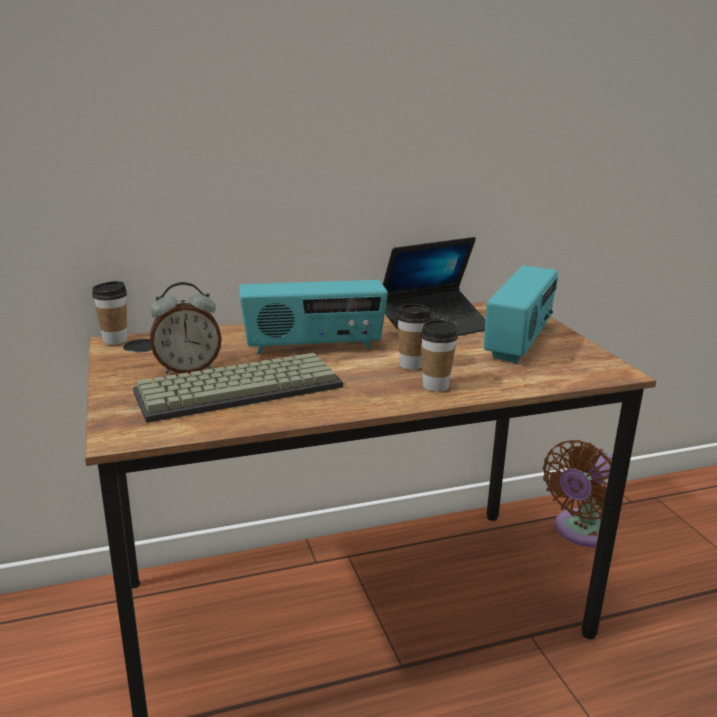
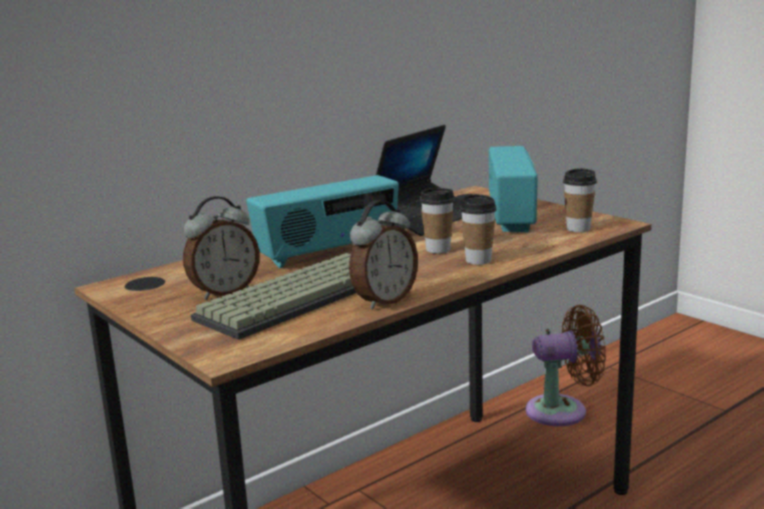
camera: 20 degrees left, 5 degrees down
cup [92,281,127,345] -> cup moved to [563,169,597,232]
brown fan [543,440,612,547] -> brown fan turned 120 degrees counterclockwise [526,305,606,426]
none -> alarm clock [349,200,418,310]

